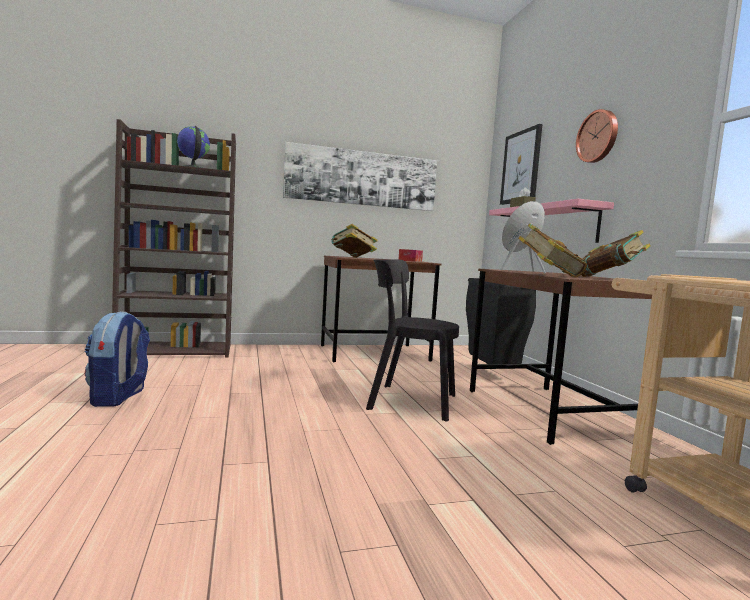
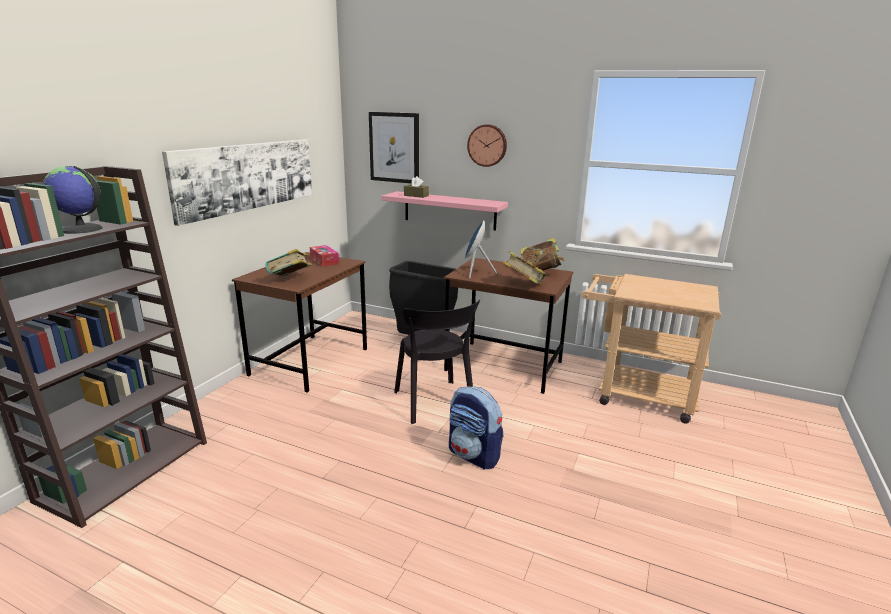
camera: 50 degrees left, 15 degrees up
backpack [85,312,150,407] -> backpack moved to [449,386,503,469]
black chair [366,259,459,421] -> black chair turned 75 degrees counterclockwise [394,300,480,424]

